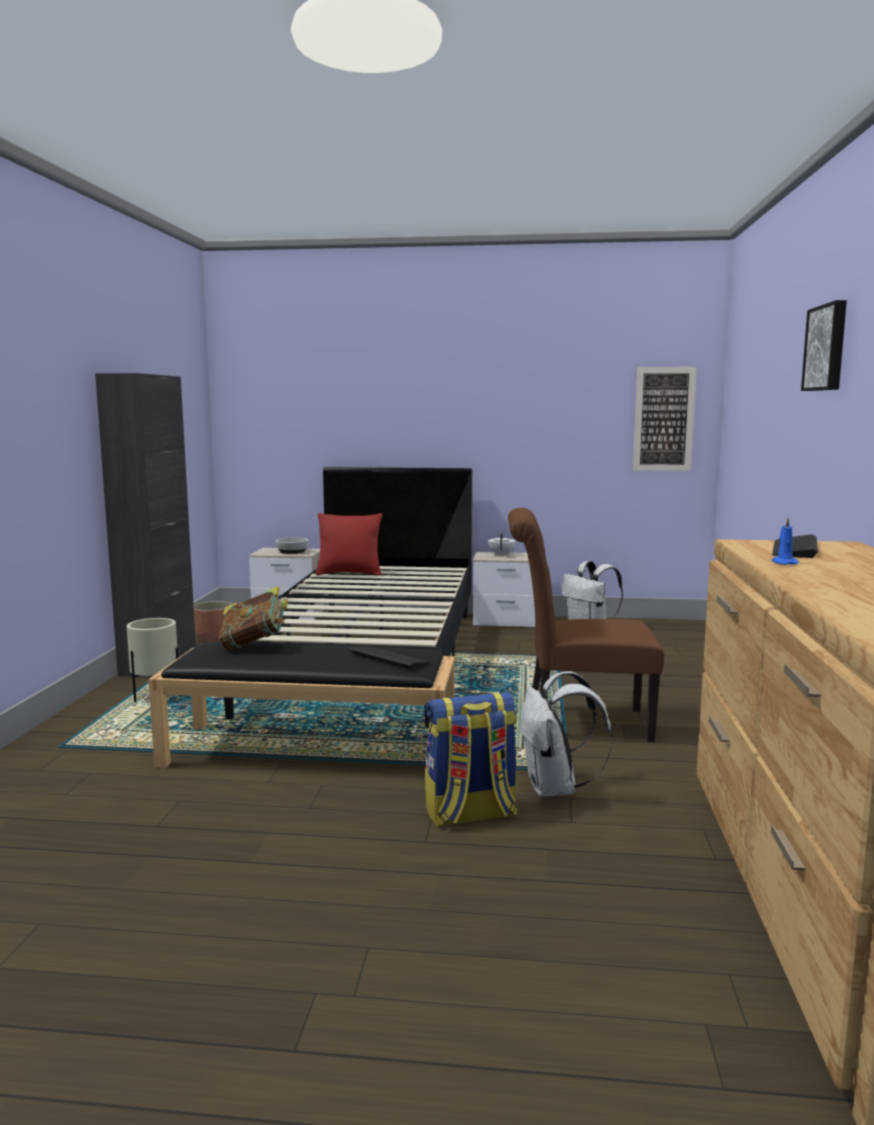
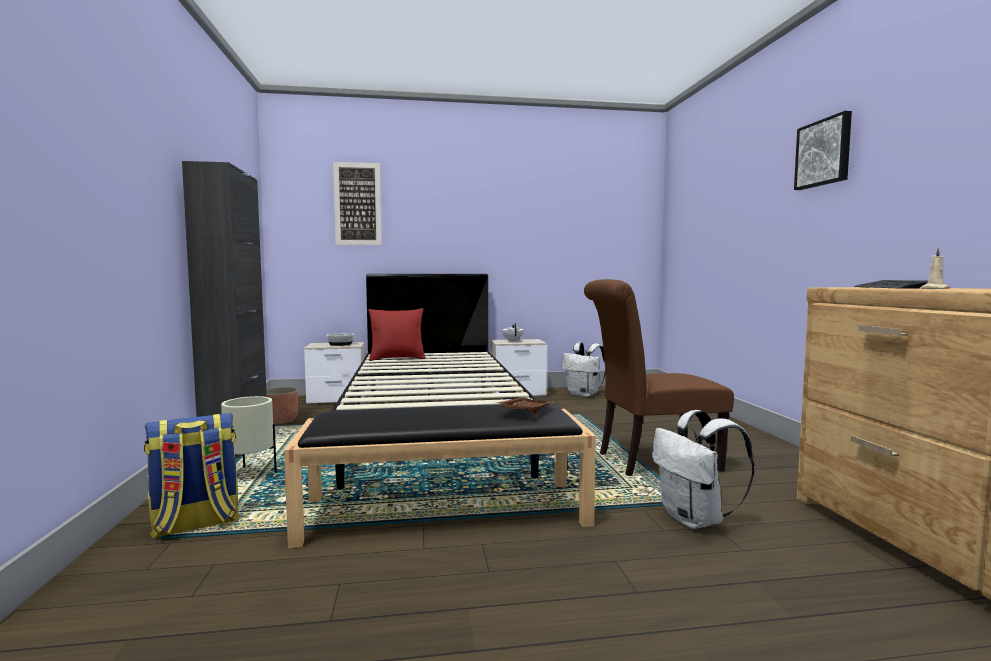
camera: 15 degrees left, 5 degrees down
book [219,586,288,651] -> none
keyboard [350,646,432,670] -> brown tray [496,397,552,414]
backpack [425,692,517,827] -> backpack moved to [144,413,240,539]
picture [633,367,697,471] -> picture moved to [333,162,382,245]
blue candle [771,517,799,565] -> beige candle [919,247,950,289]

